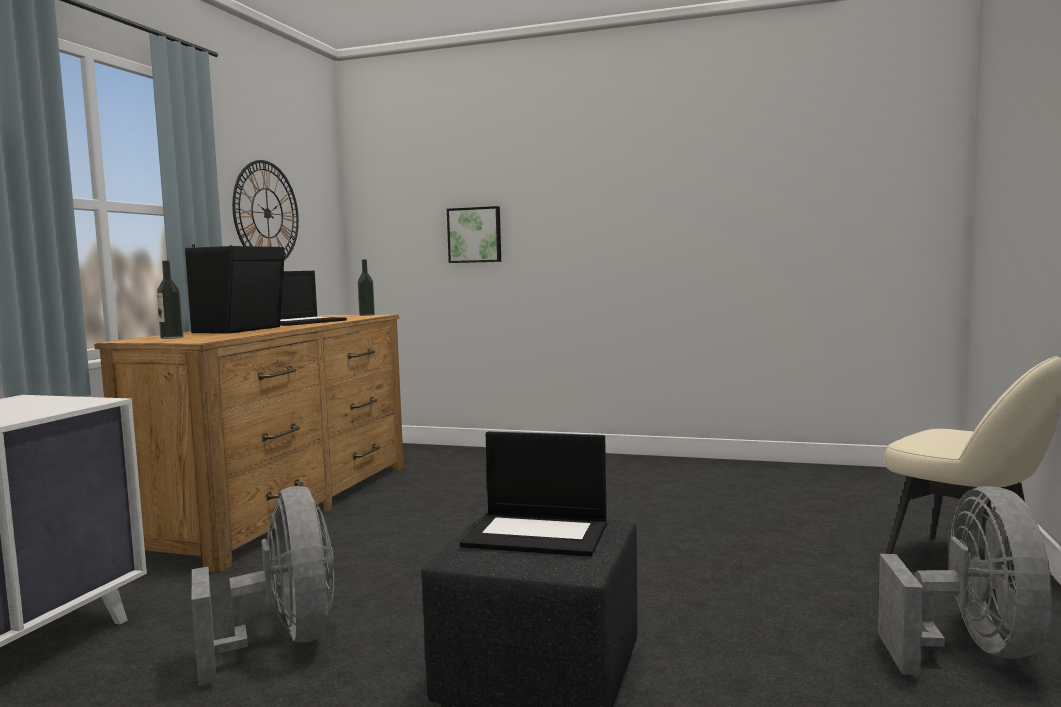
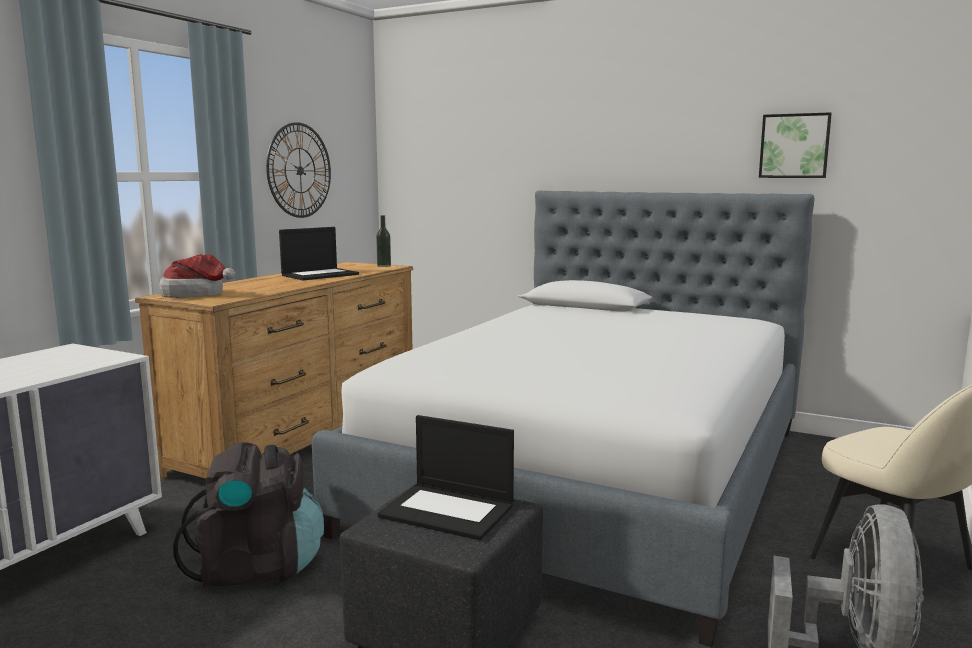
camera: 10 degrees right, 5 degrees up
bottle [157,261,183,339] -> hat [159,254,235,298]
black speaker [185,244,285,334] -> none
grey fan [192,486,334,686] -> black backpack [173,442,324,588]
picture [447,206,501,263] -> picture moved to [759,112,832,178]
none -> bed [312,191,815,647]

